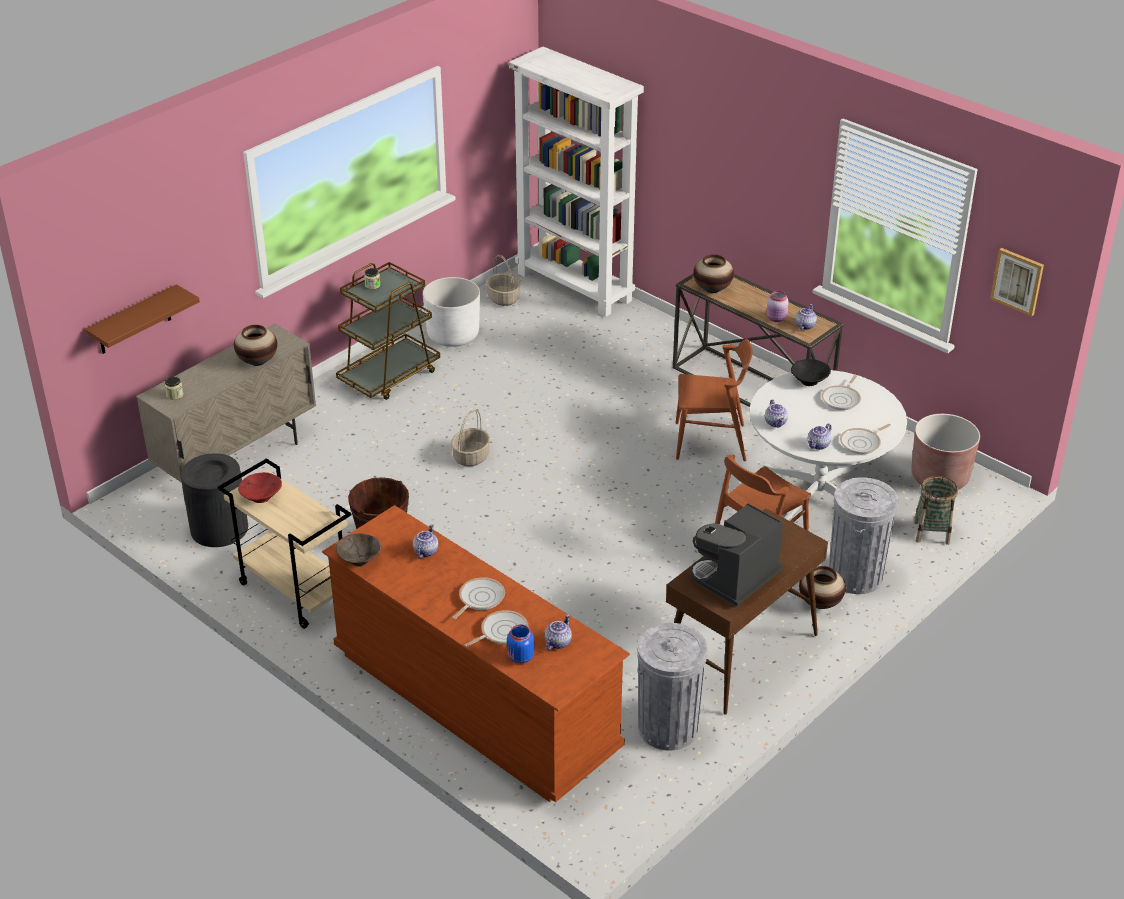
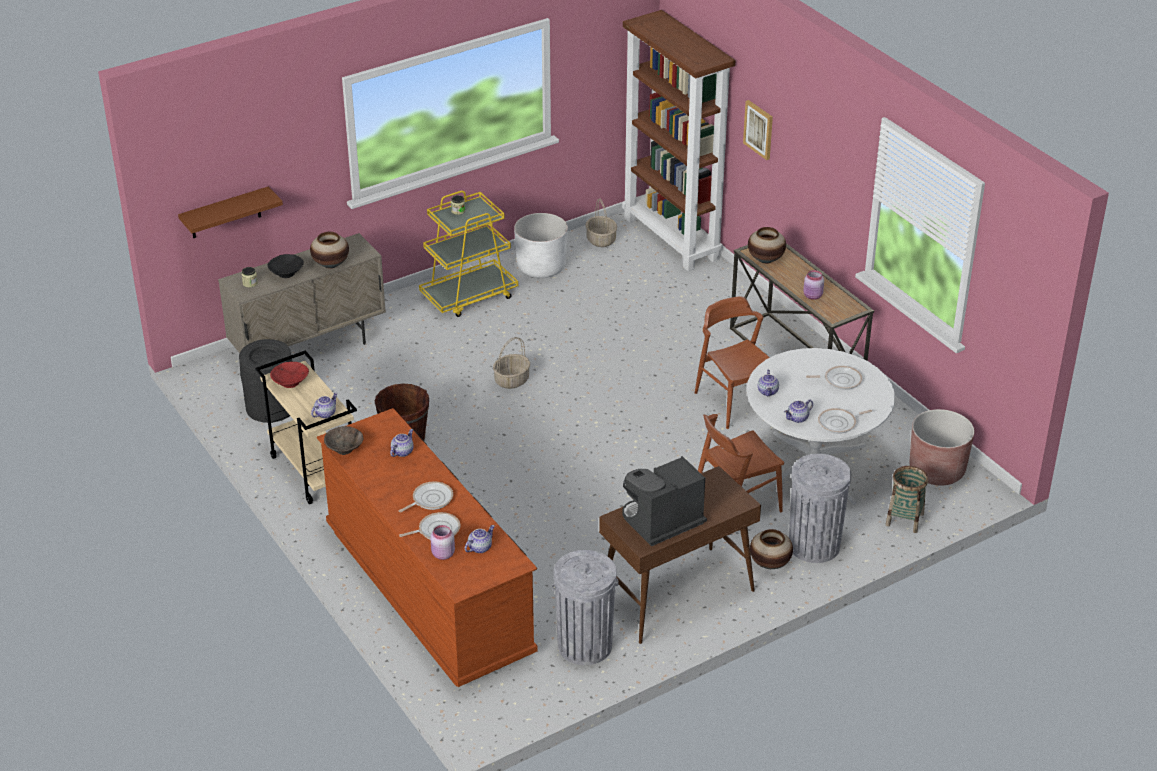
camera: 15 degrees right, 0 degrees up
brown cart [336,262,440,400] -> yellow cart [419,191,518,317]
blue jar [507,625,534,664] -> pink jar [430,525,455,560]
white bookcase [509,46,644,317] -> brown bookcase [622,10,736,271]
brown chair [676,339,753,461] -> brown chair turned 135 degrees counterclockwise [695,296,770,429]
black bowl [791,359,831,386] -> black bowl moved to [268,254,304,278]
teapot [795,304,817,330] -> teapot moved to [311,393,338,418]
frying pan [821,375,861,410] -> frying pan turned 135 degrees counterclockwise [806,366,862,390]
picture [990,248,1044,317] -> picture moved to [743,100,773,160]

